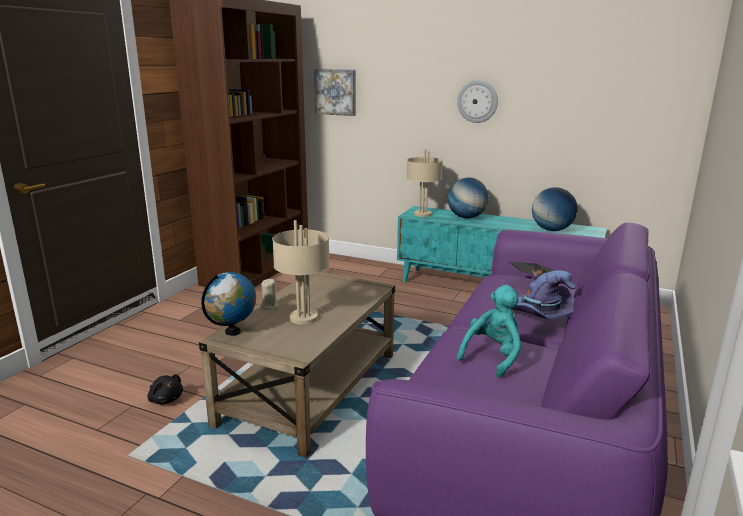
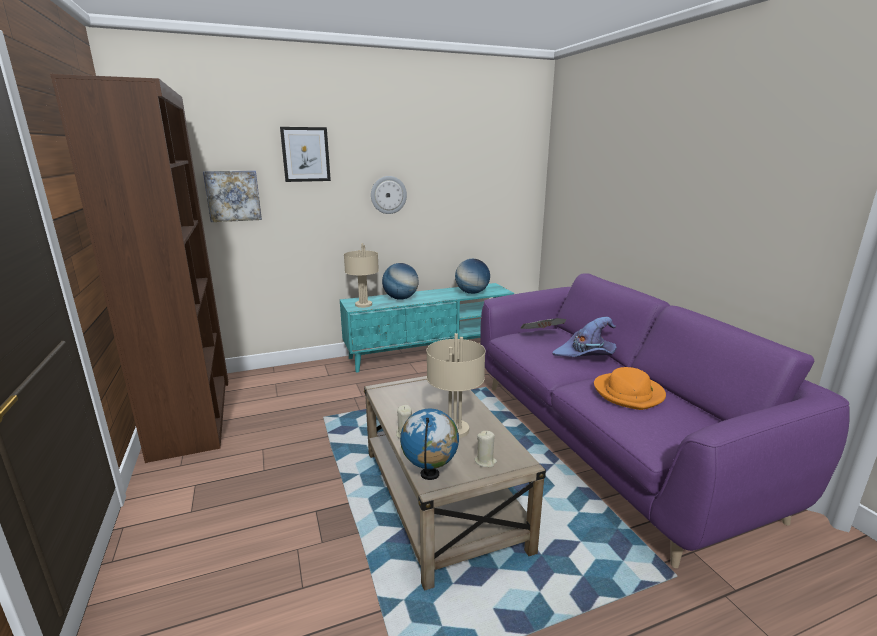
camera: 45 degrees left, 0 degrees up
black plush toy [147,374,183,404] -> none
turquoise plush toy [456,285,522,378] -> orange hat [594,367,666,410]
none -> picture [280,127,331,182]
none -> beige candle [474,431,497,467]

